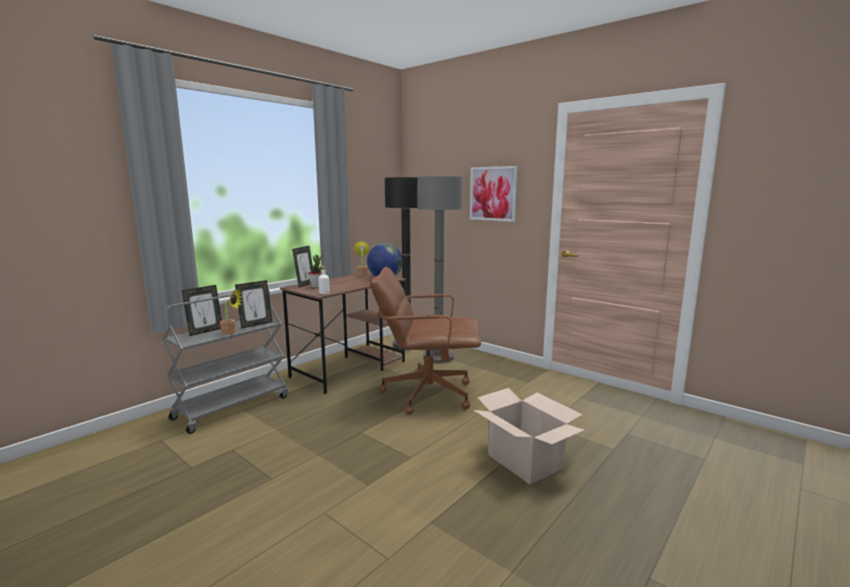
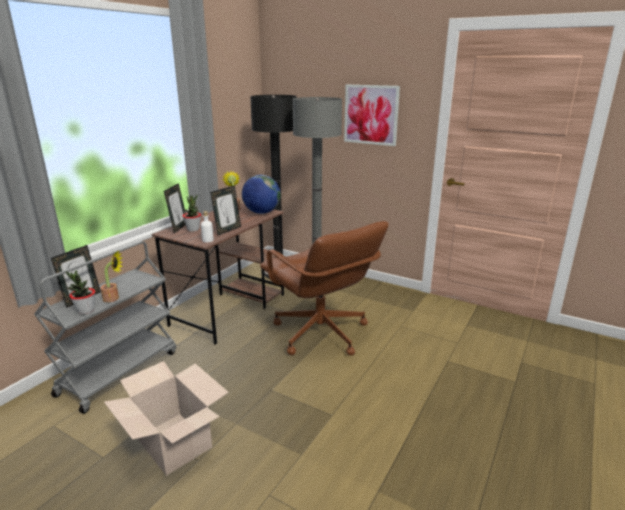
camera: 10 degrees left, 10 degrees up
picture frame [235,280,272,329] -> picture frame moved to [210,185,241,235]
brown office chair [370,267,481,415] -> brown office chair turned 120 degrees counterclockwise [260,221,389,355]
cardboard box [473,388,585,484] -> cardboard box moved to [104,361,229,476]
none -> potted plant [65,270,95,314]

